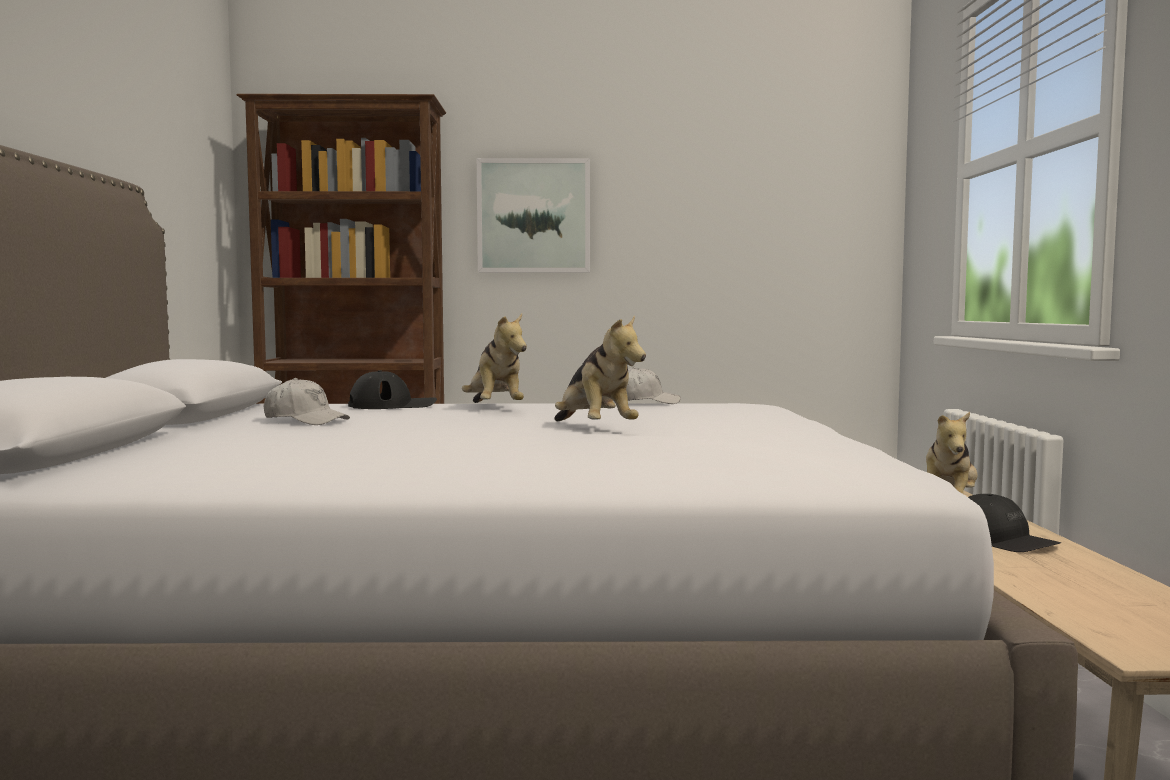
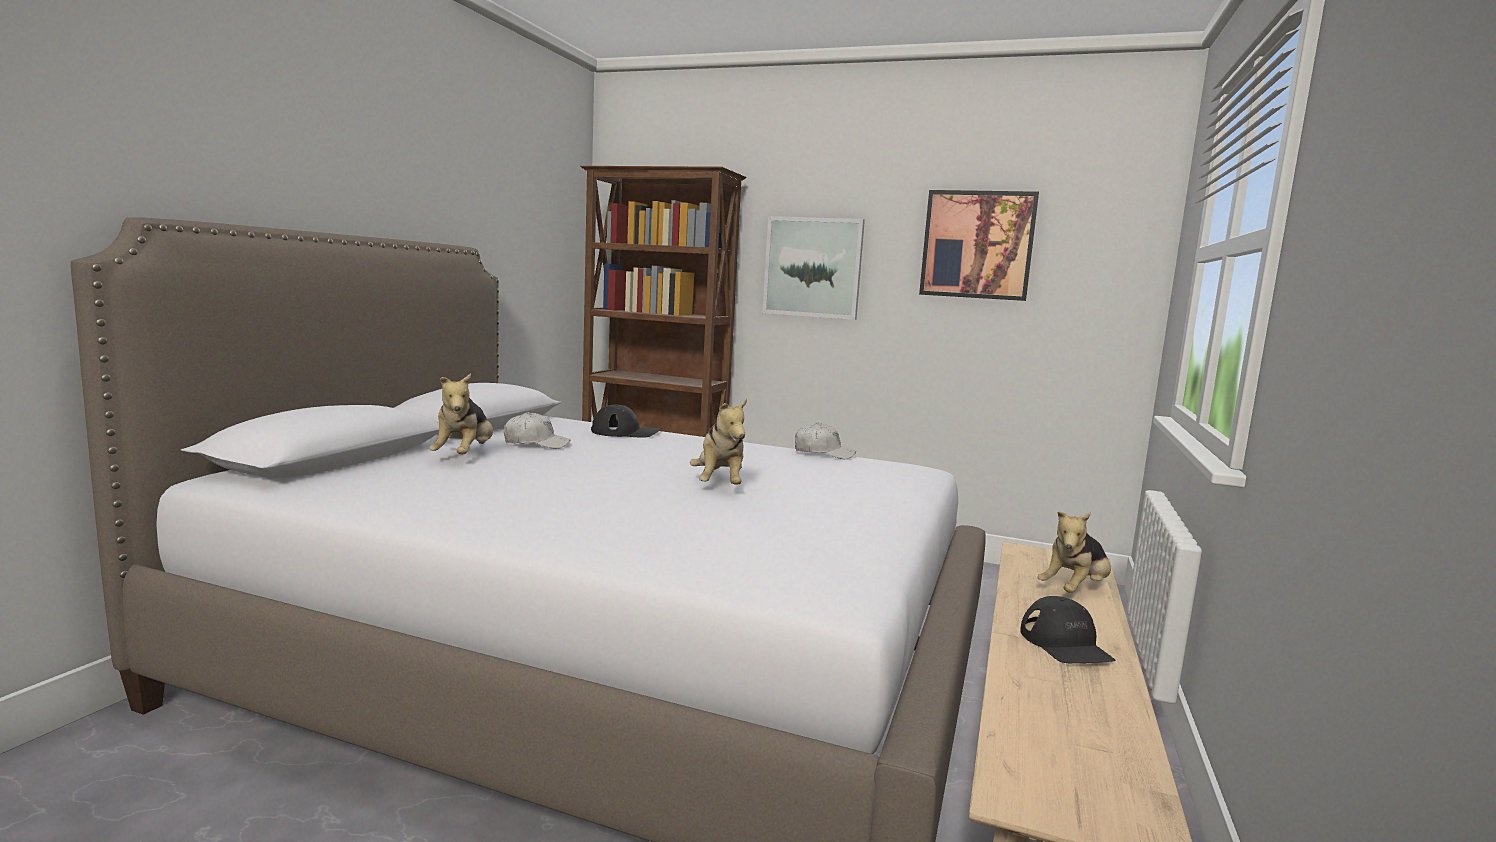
camera: 20 degrees right, 5 degrees up
white cap [264,378,350,425] -> white cap turned 45 degrees counterclockwise [504,412,571,449]
plush toy [462,314,527,403] -> plush toy moved to [429,374,493,454]
none -> picture [919,190,1039,301]

